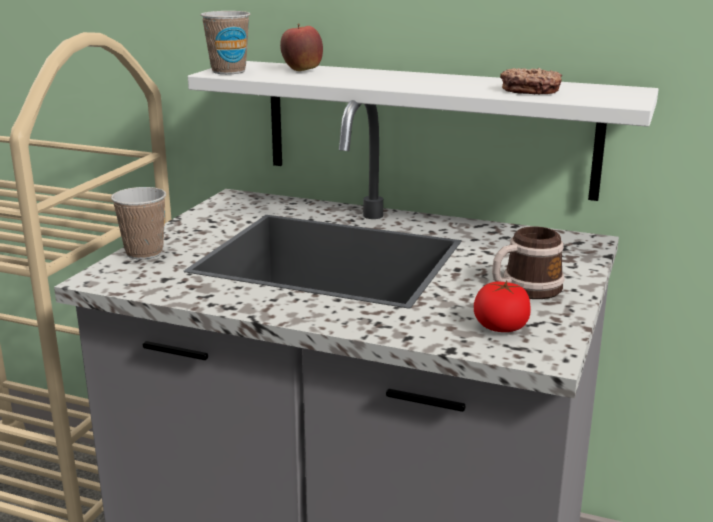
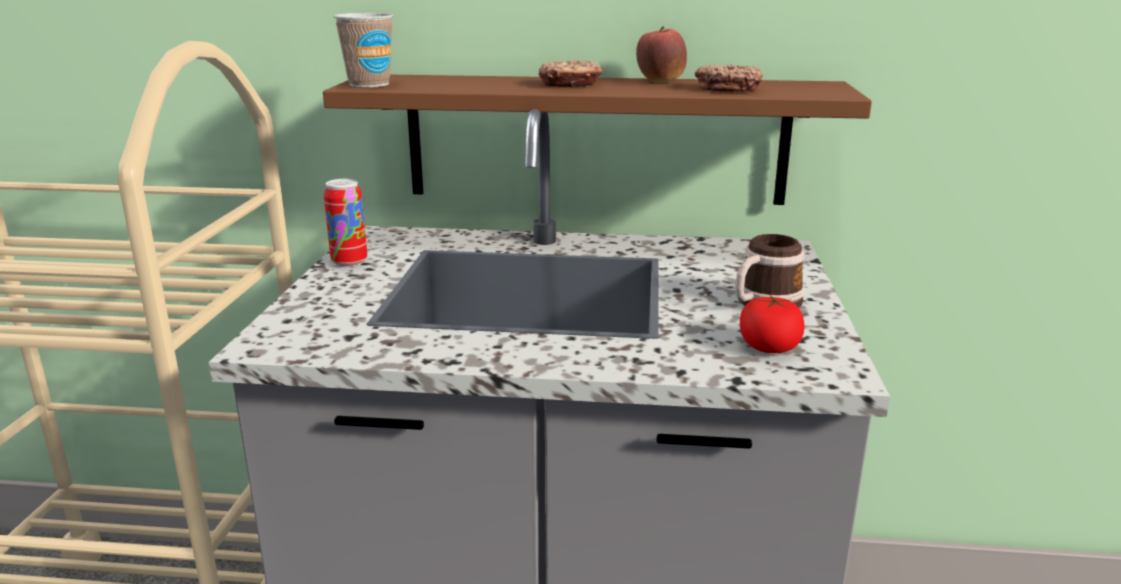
camera: 15 degrees left, 0 degrees up
cup [111,187,166,259] -> none
white shelf [188,61,659,201] -> brown shelf [323,75,872,205]
apple [280,23,323,71] -> apple moved to [636,26,687,83]
none -> can [324,179,367,267]
none -> donut [539,59,603,87]

